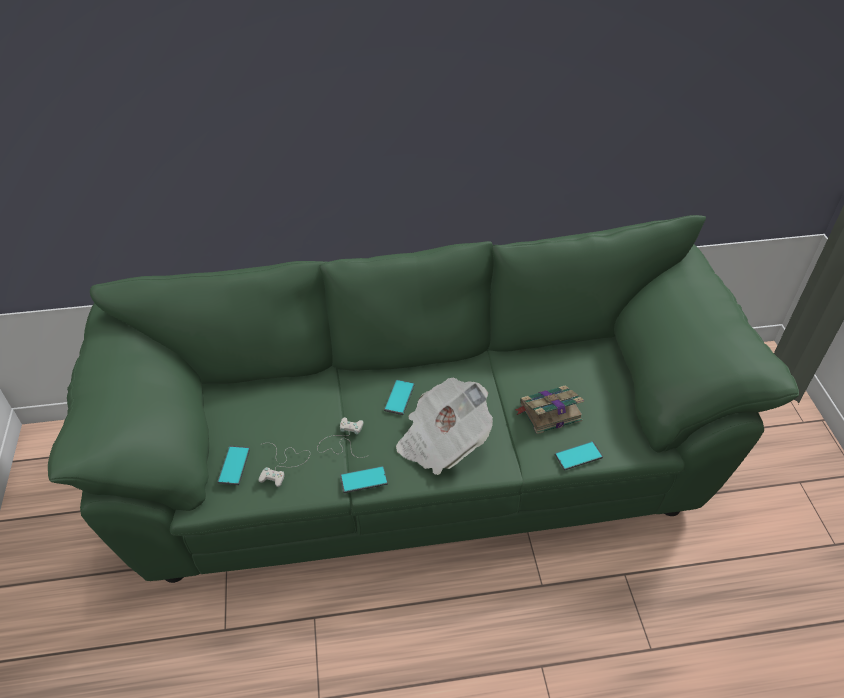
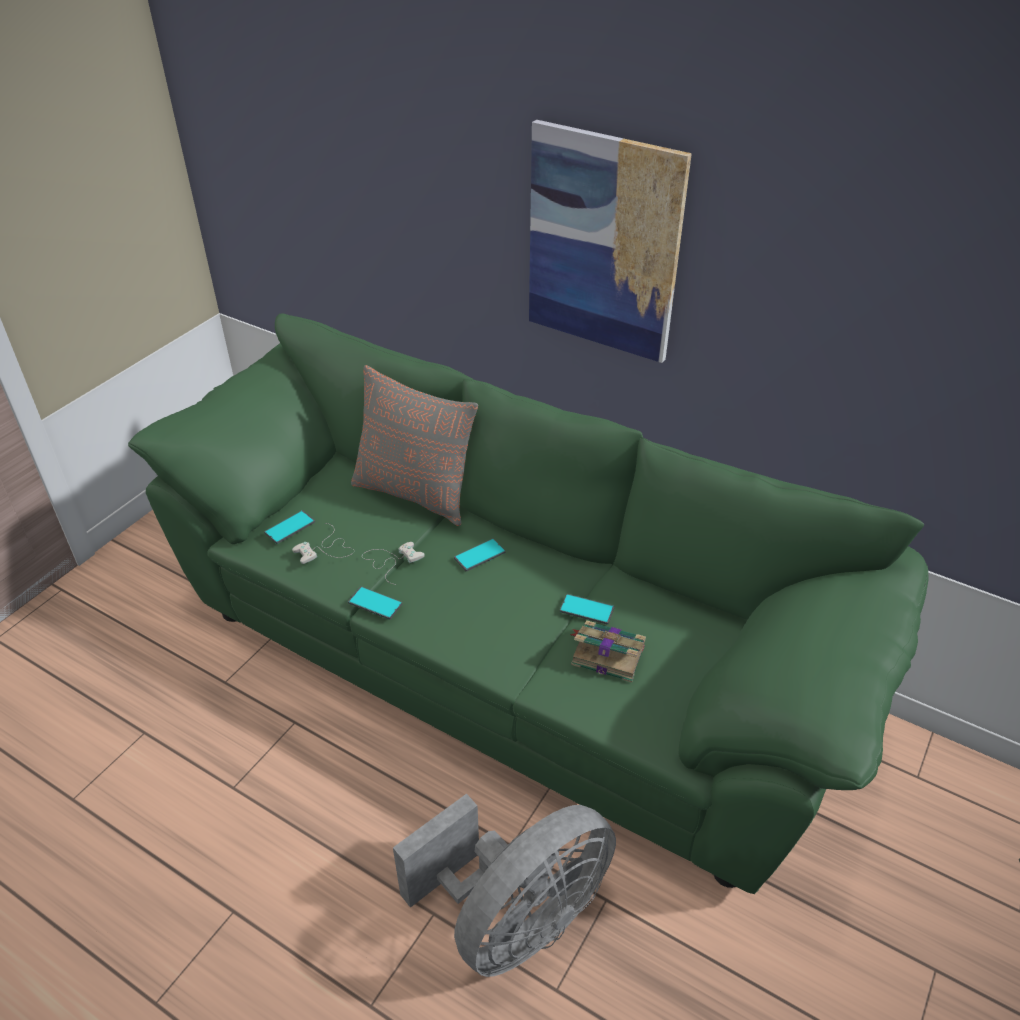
camera: 40 degrees right, 5 degrees down
newspaper [396,377,493,475] -> none
phone [555,441,603,470] -> phone moved to [560,594,615,625]
none -> grey pillow [351,365,478,526]
none -> grey fan [393,794,616,977]
none -> picture [529,120,692,363]

